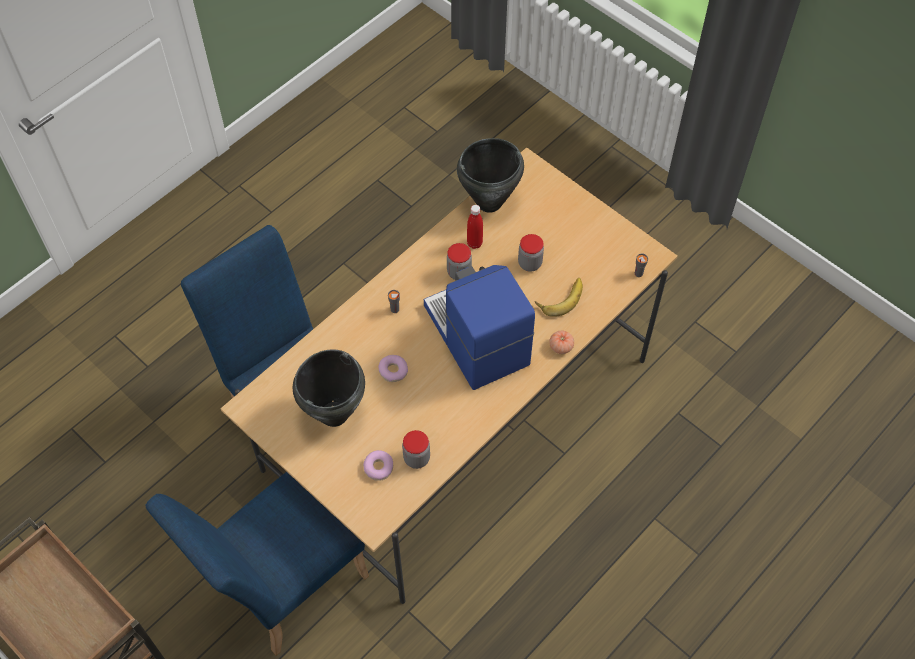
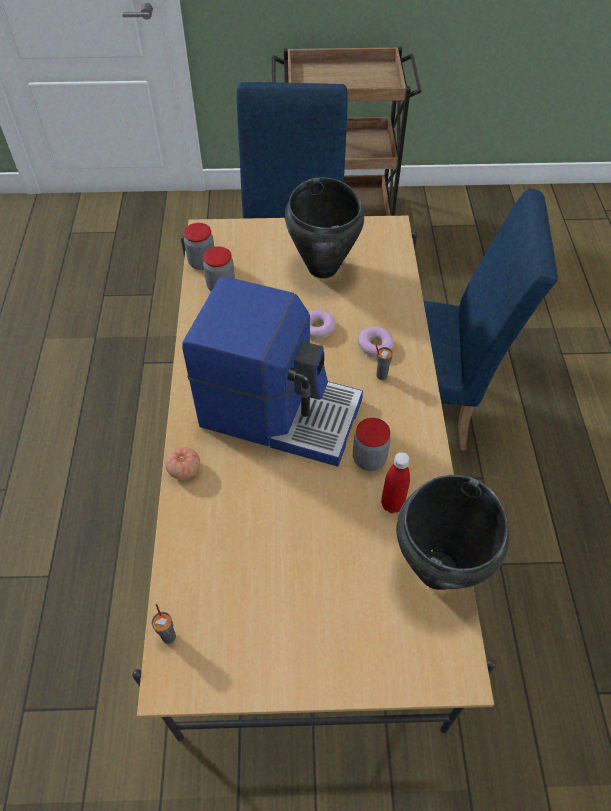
camera: 135 degrees right, 5 degrees down
donut [363,450,393,481] -> donut moved to [358,327,394,357]
jar [518,234,544,272] -> jar moved to [184,223,214,270]
banana [535,278,583,317] -> none

